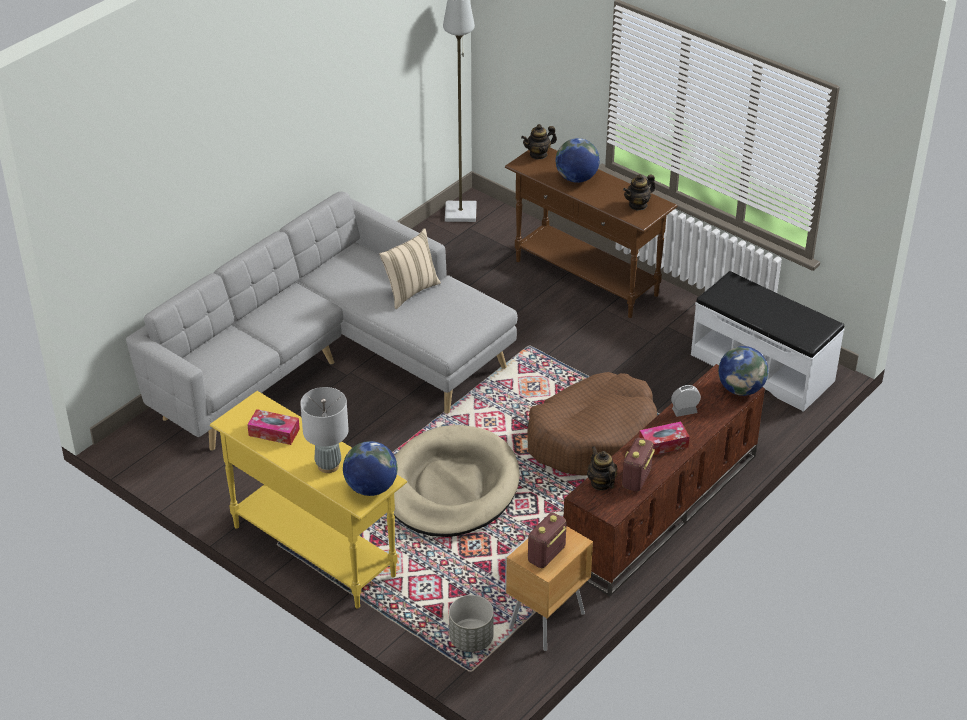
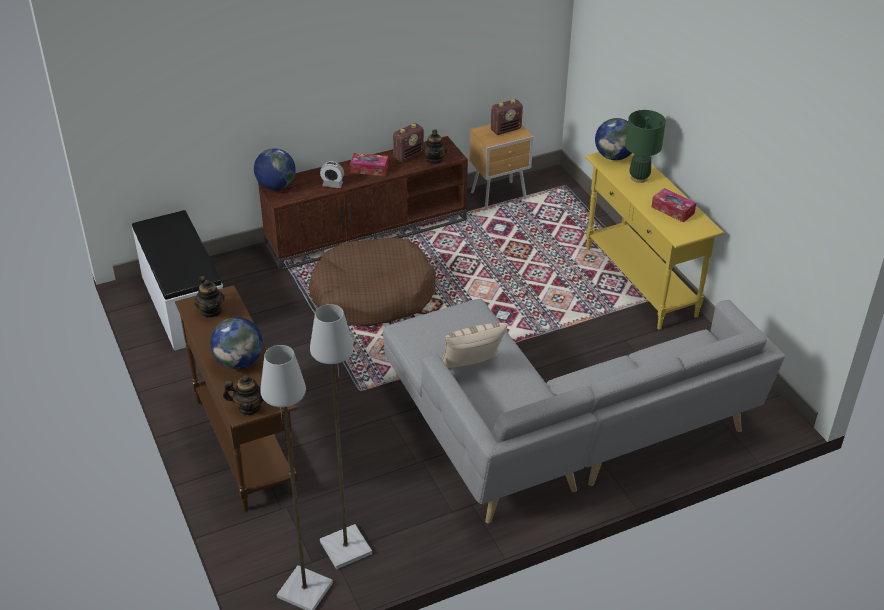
camera: 155 degrees left, 0 degrees up
grey table lamp [300,387,349,473] -> green table lamp [625,110,666,183]
beige dog bed [394,425,520,537] -> none
grey planter [449,595,494,652] -> none
teapot [623,174,655,211] -> teapot turned 75 degrees clockwise [194,276,225,318]
none -> grey floor lamp [310,304,372,569]

